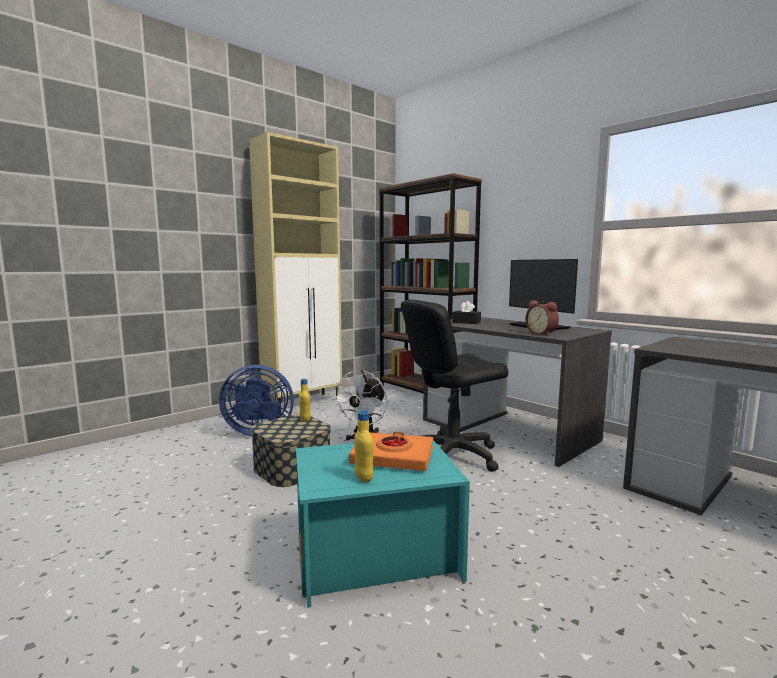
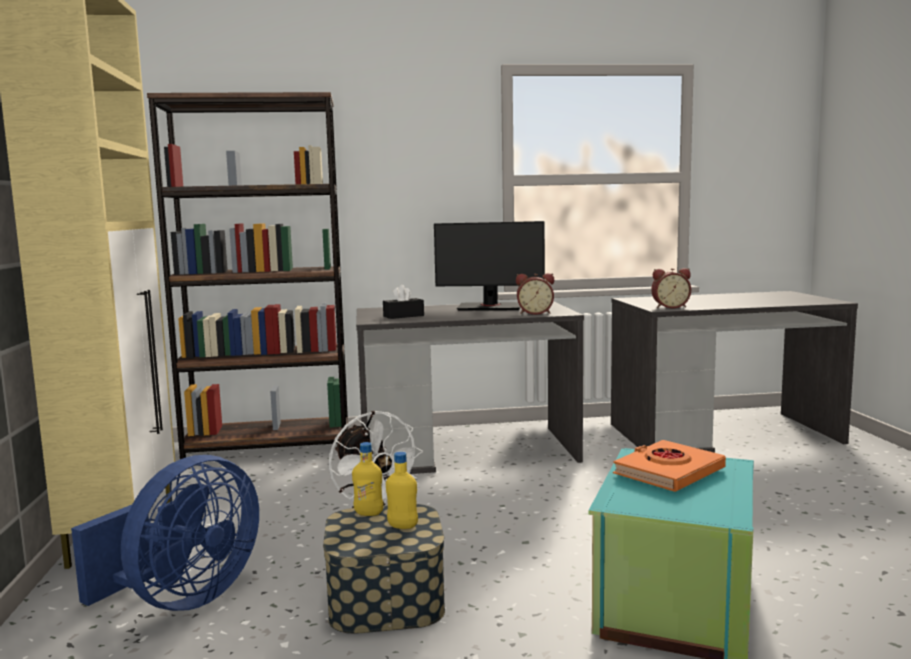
camera: 55 degrees left, 0 degrees up
yellow bottle [354,411,373,483] -> yellow bottle moved to [386,452,418,529]
black office chair [401,300,508,472] -> none
none -> alarm clock [651,268,691,308]

